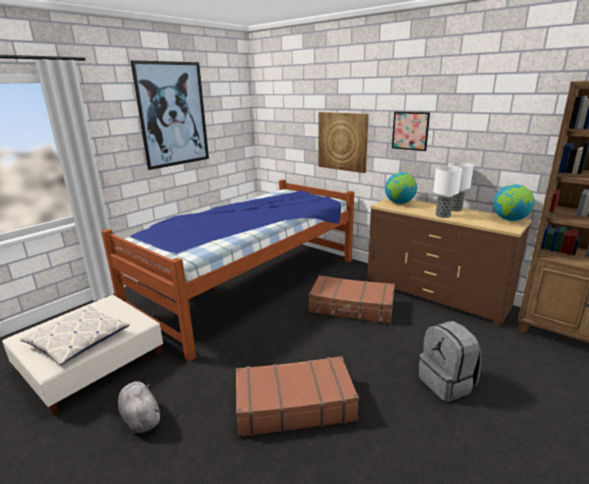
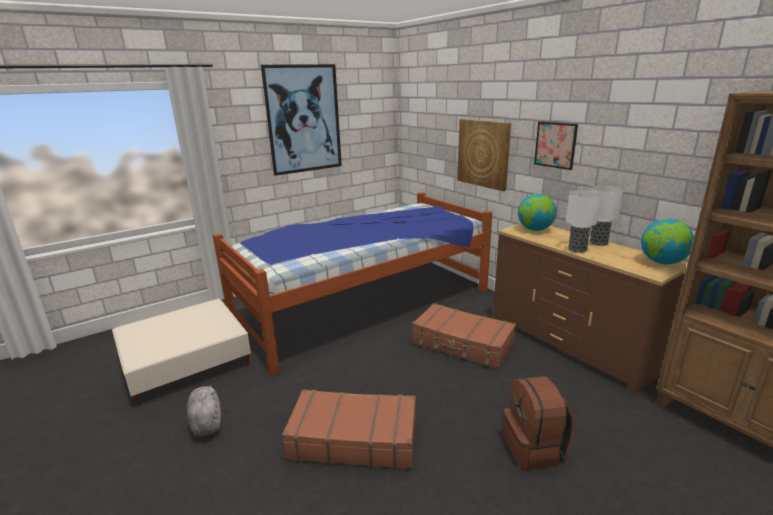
camera: 15 degrees right, 0 degrees up
pillow [20,306,130,365] -> none
grey backpack [419,321,481,402] -> brown backpack [503,376,574,470]

